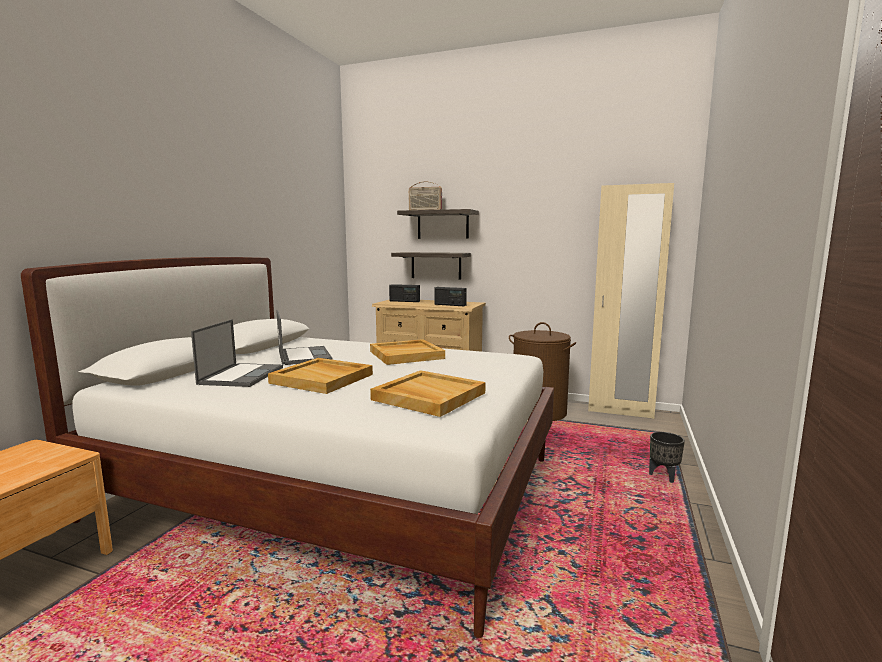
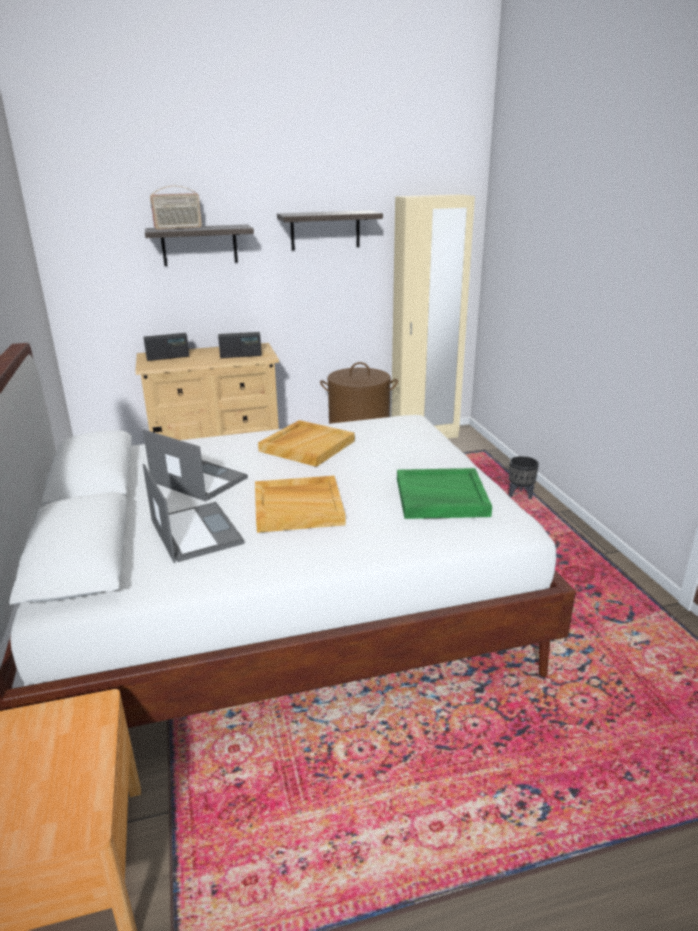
camera: 35 degrees left, 15 degrees up
beige tray [370,370,486,417] -> green tray [397,468,492,519]
shelf [391,252,471,279] -> shelf moved to [277,211,383,250]

